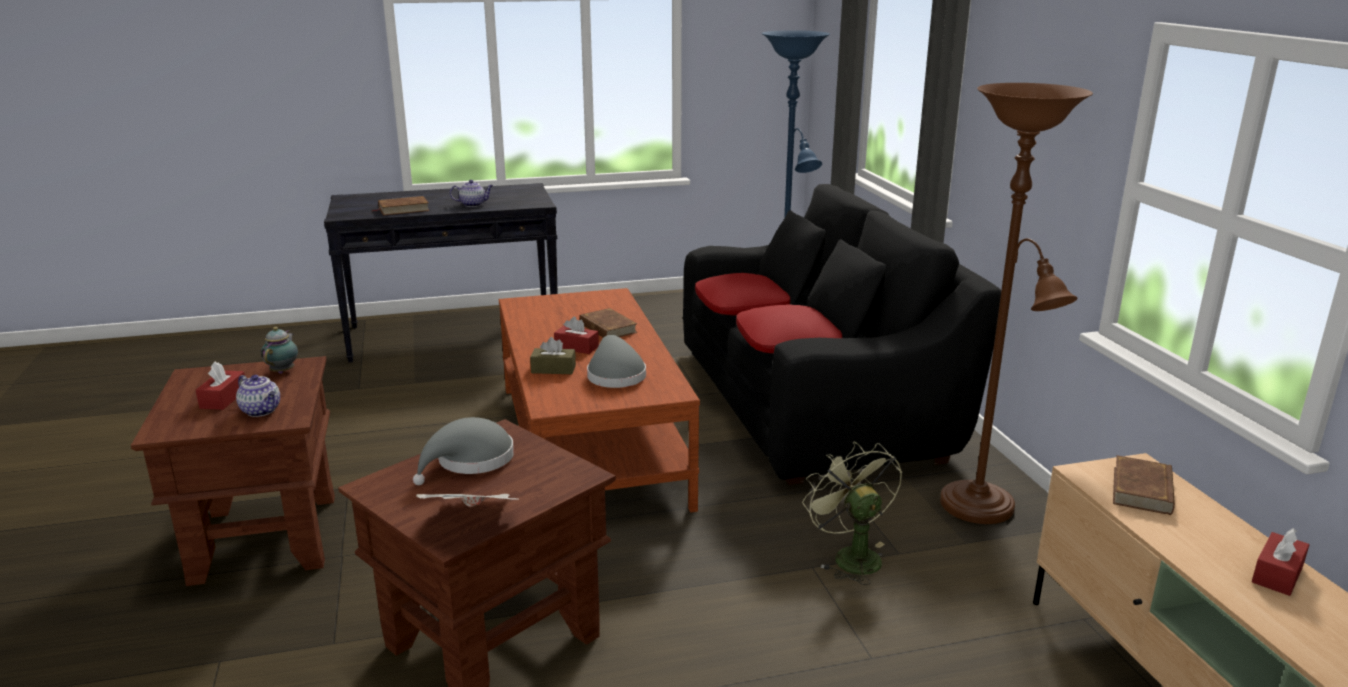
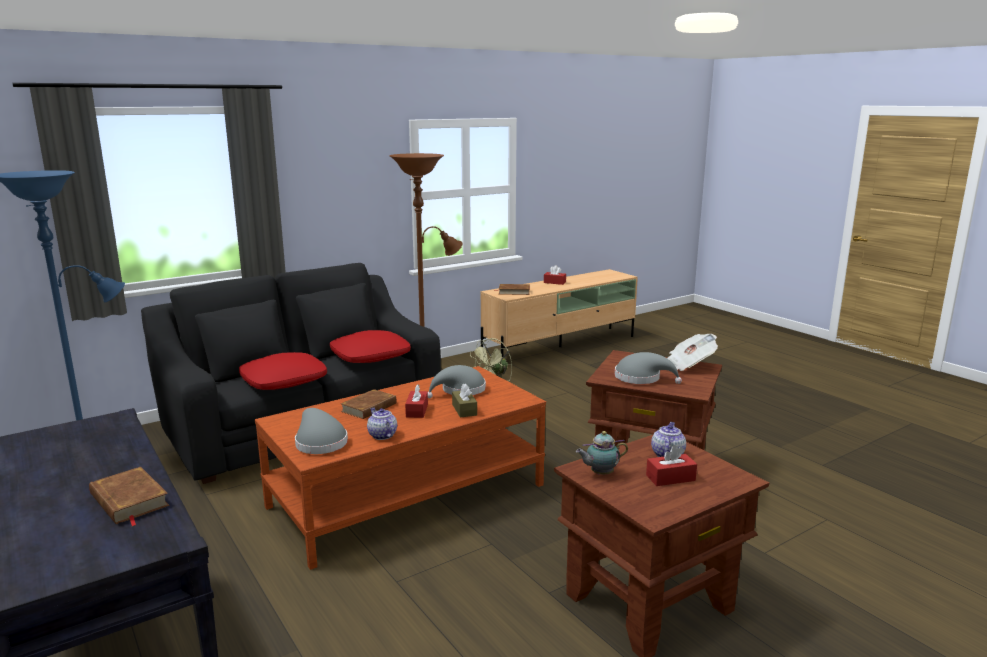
camera: 110 degrees left, 5 degrees down
teapot [450,180,493,207] -> teapot moved to [367,408,397,440]
none -> grey hat [295,408,348,454]

